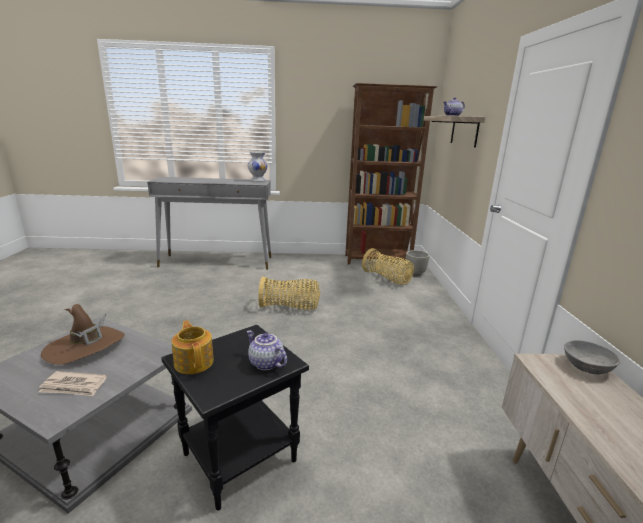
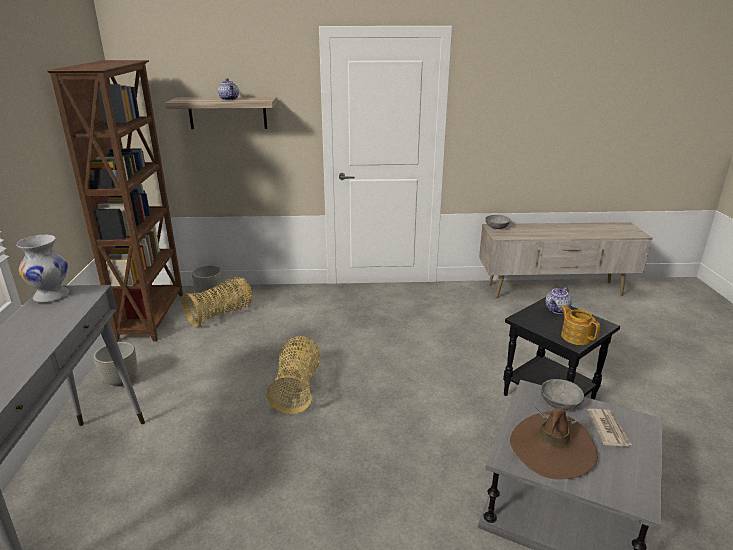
camera: 90 degrees left, 5 degrees up
teapot [172,320,214,374] -> teapot turned 90 degrees clockwise [561,305,600,345]
none -> grey planter [93,342,137,387]
none -> grey bowl [541,379,584,410]

